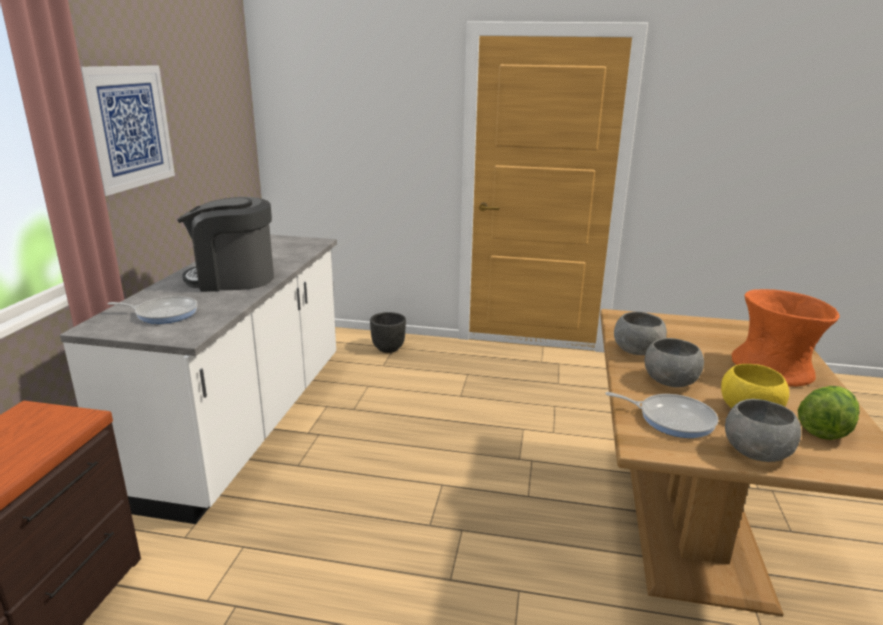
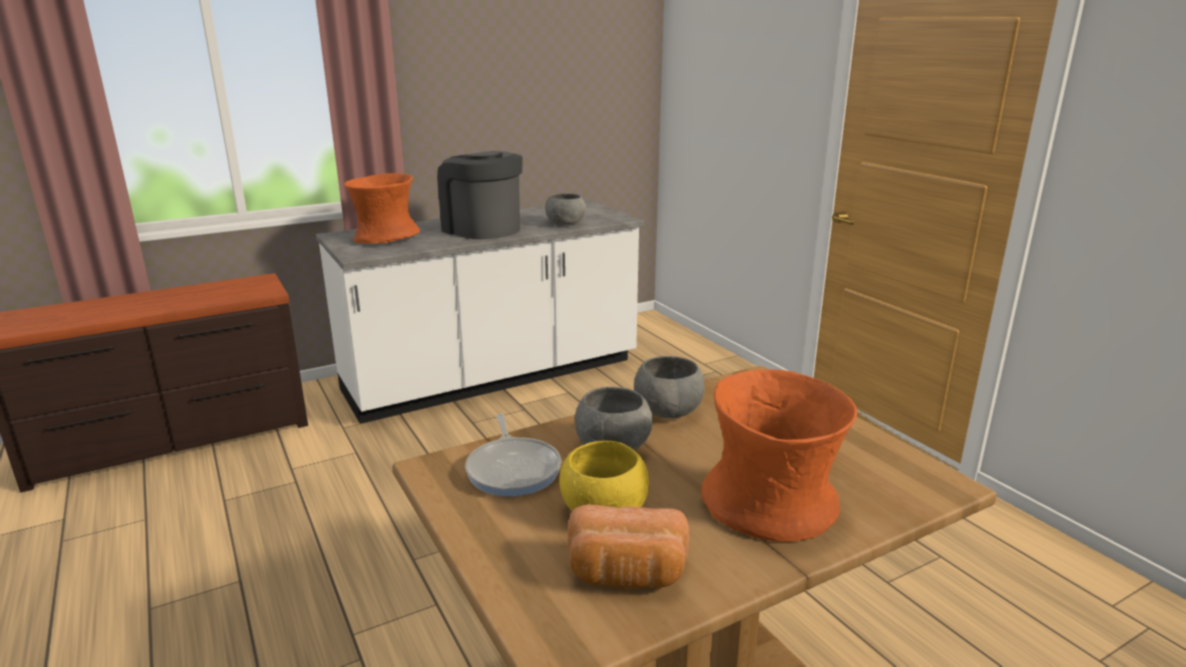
camera: 50 degrees right, 0 degrees up
picture [81,65,175,196] -> none
frying pan [108,296,198,324] -> orange vase [344,173,420,244]
black planter [370,312,406,353] -> none
grey bowl [725,399,801,462] -> grey bowl moved to [545,193,586,225]
lettuce [798,386,860,440] -> bread [568,505,689,588]

